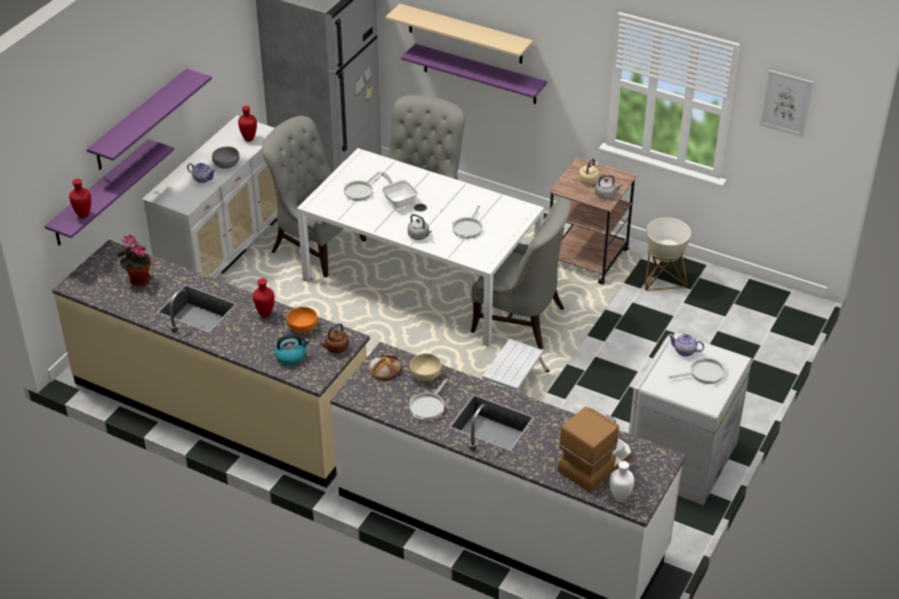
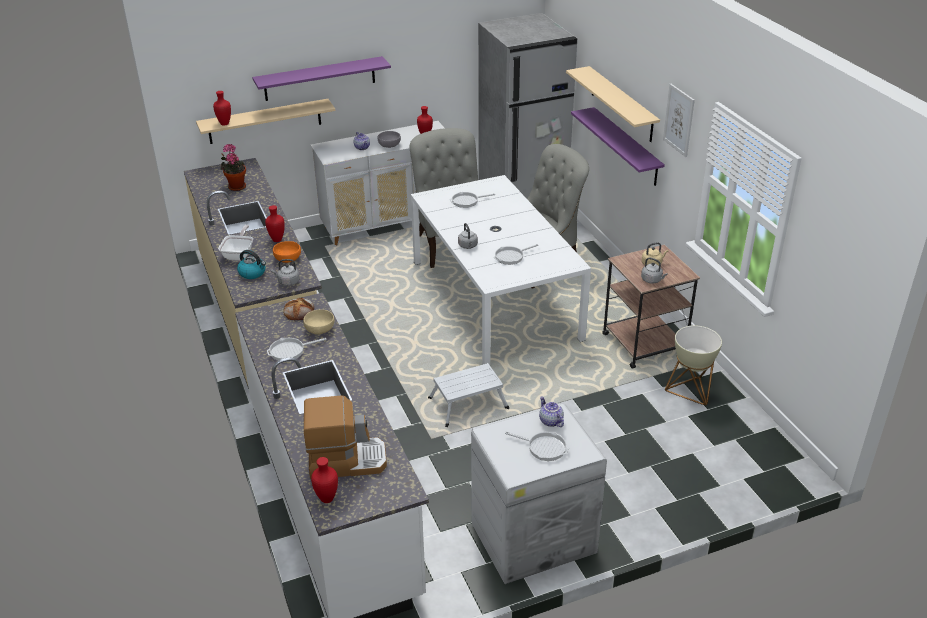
camera: 40 degrees right, 5 degrees down
purple shelf [45,139,174,246] -> beige shelf [196,99,335,144]
brown kettle [320,323,349,353] -> grey kettle [271,259,300,286]
frying pan [380,172,418,208] -> frying pan moved to [218,225,253,261]
grey chair [471,199,571,349] -> none
white vase [610,461,634,502] -> red vase [311,457,338,503]
picture [760,70,813,137] -> picture moved to [663,84,695,157]

